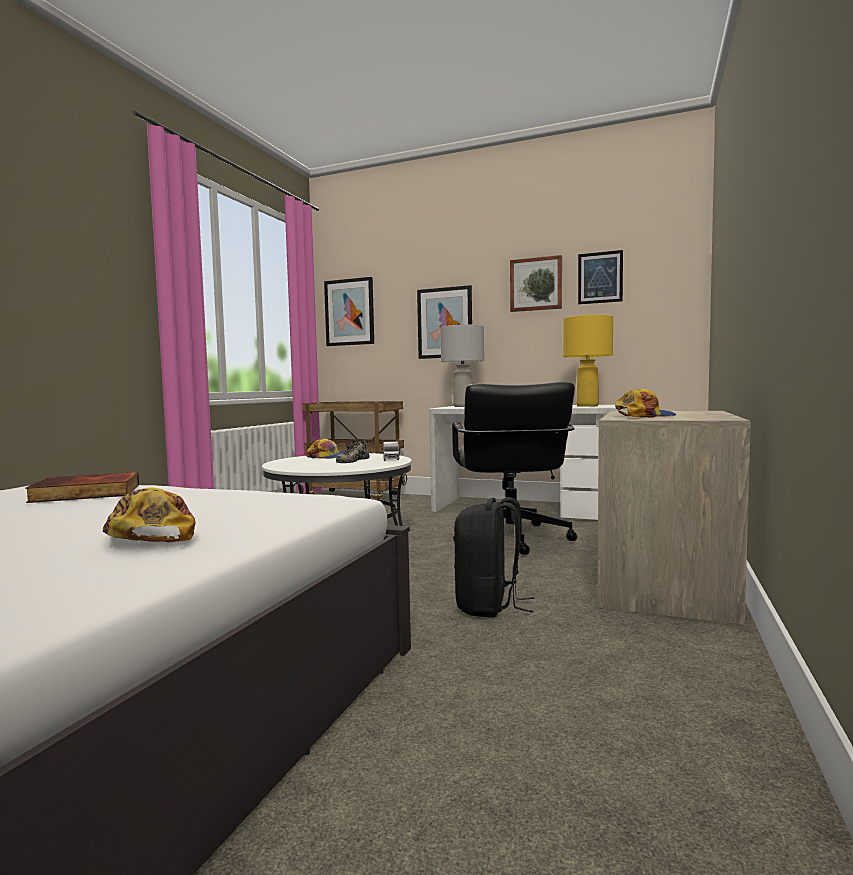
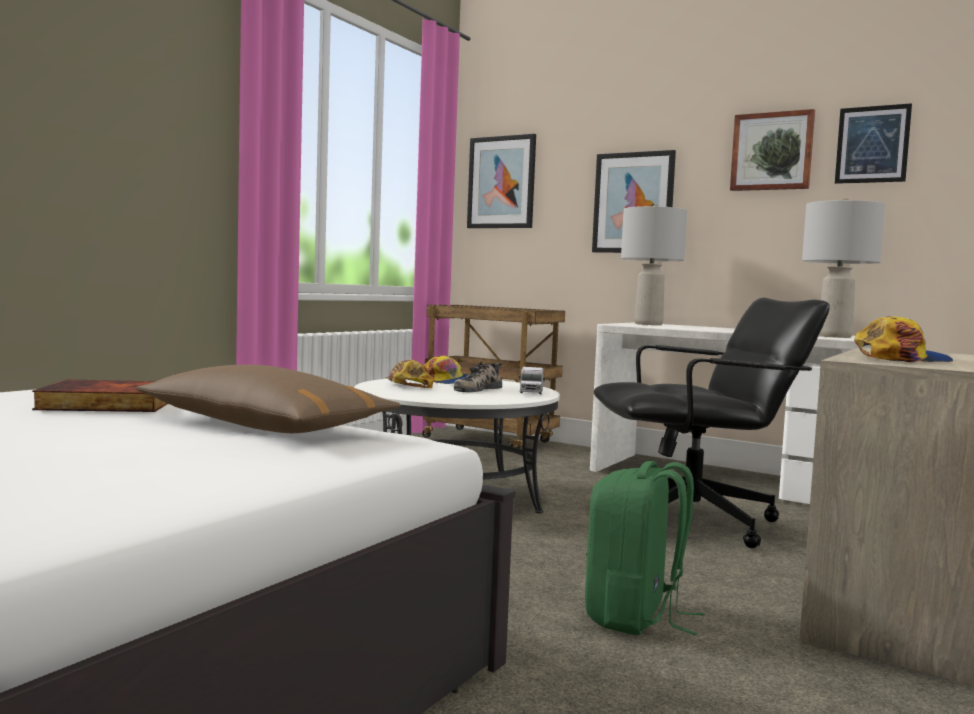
camera: 10 degrees right, 0 degrees up
cap [103,488,195,542] -> cap moved to [385,360,434,388]
black office chair [452,382,577,555] -> black office chair turned 105 degrees counterclockwise [594,298,830,548]
black backpack [454,497,535,618] -> green backpack [585,461,705,635]
yellow table lamp [563,314,613,407] -> grey table lamp [802,198,885,338]
none -> brown pillow [135,365,400,433]

